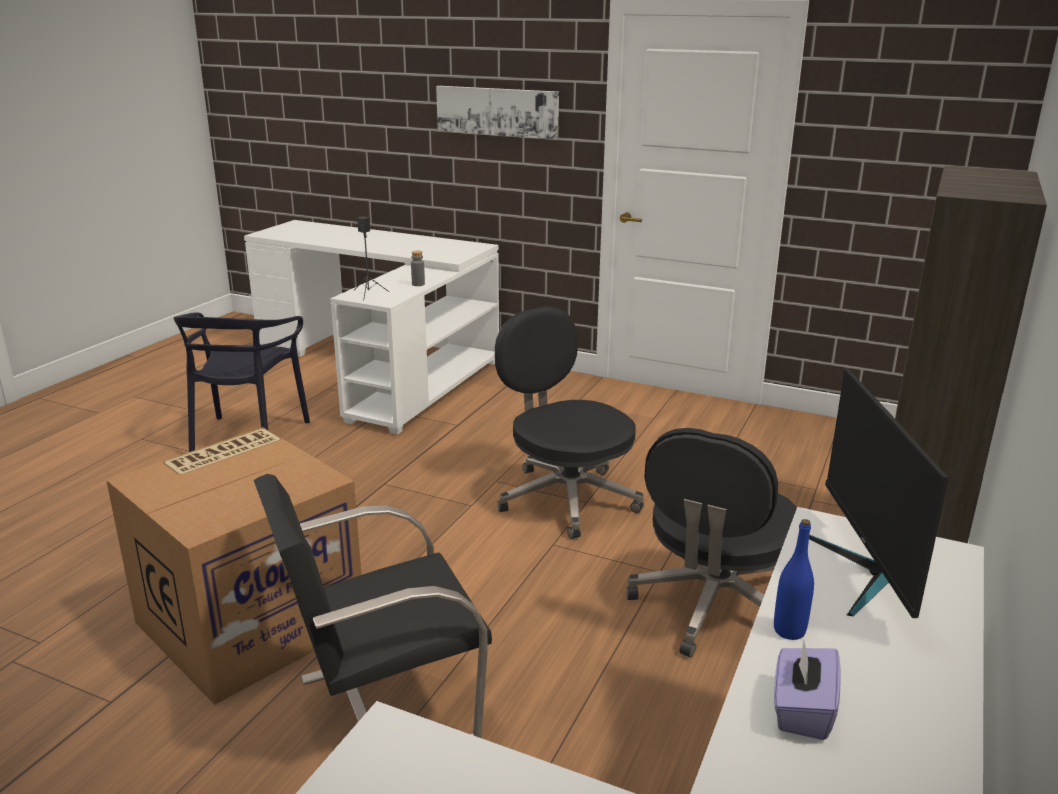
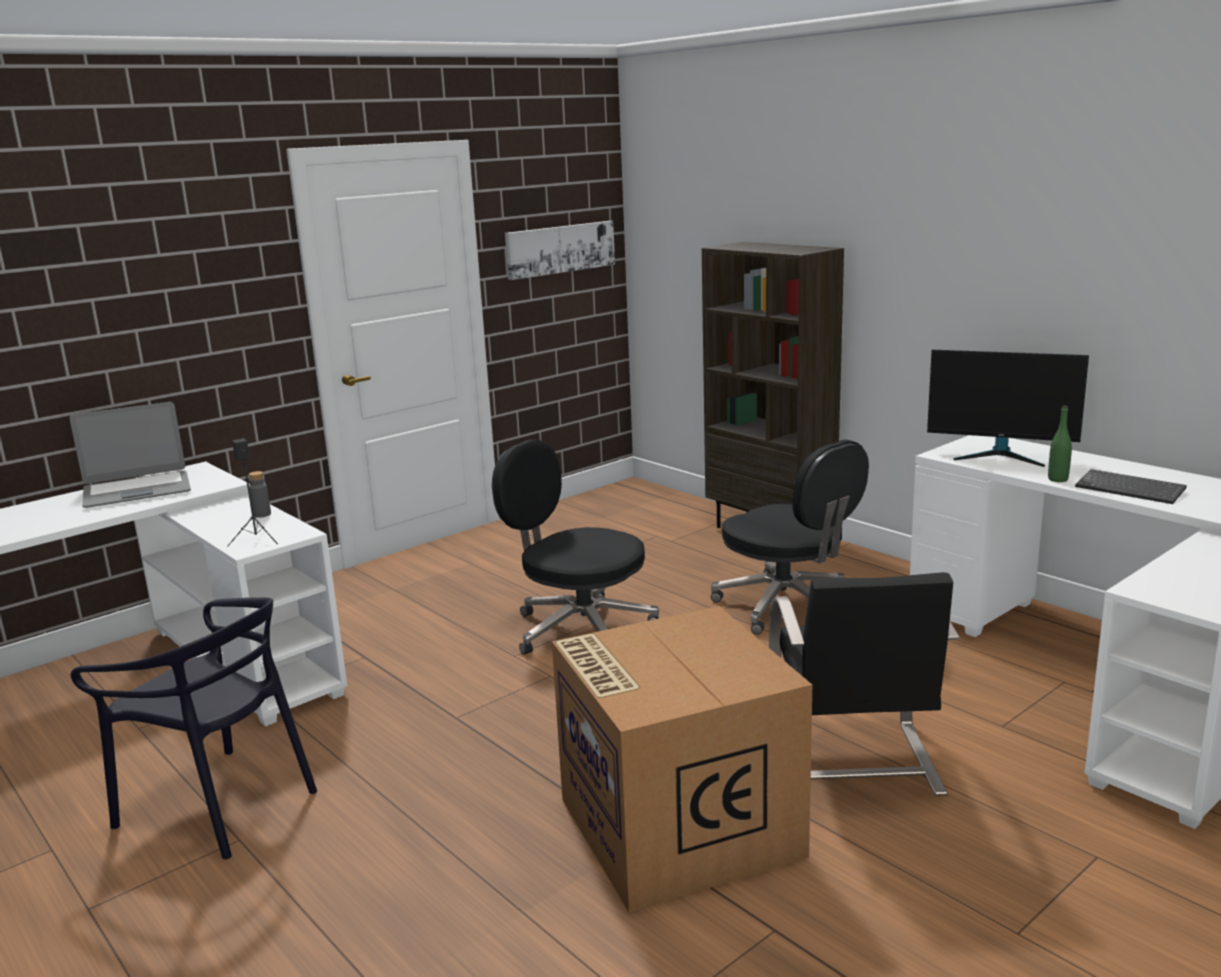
camera: 65 degrees left, 5 degrees down
picture [436,86,559,140] -> picture moved to [505,221,615,280]
black office chair [495,306,644,539] -> black office chair turned 45 degrees clockwise [492,440,659,655]
blue bottle [774,519,814,640] -> green bottle [1048,406,1072,482]
purple tissue box [774,640,841,740] -> keyboard [1075,469,1187,504]
none -> laptop [69,402,191,508]

